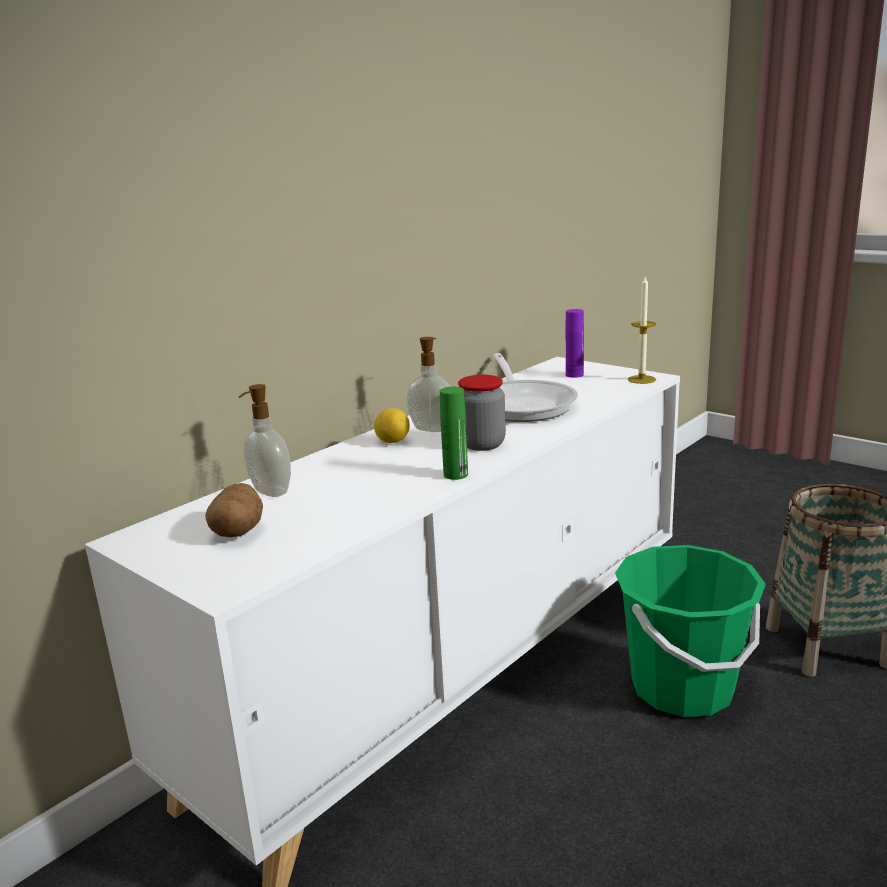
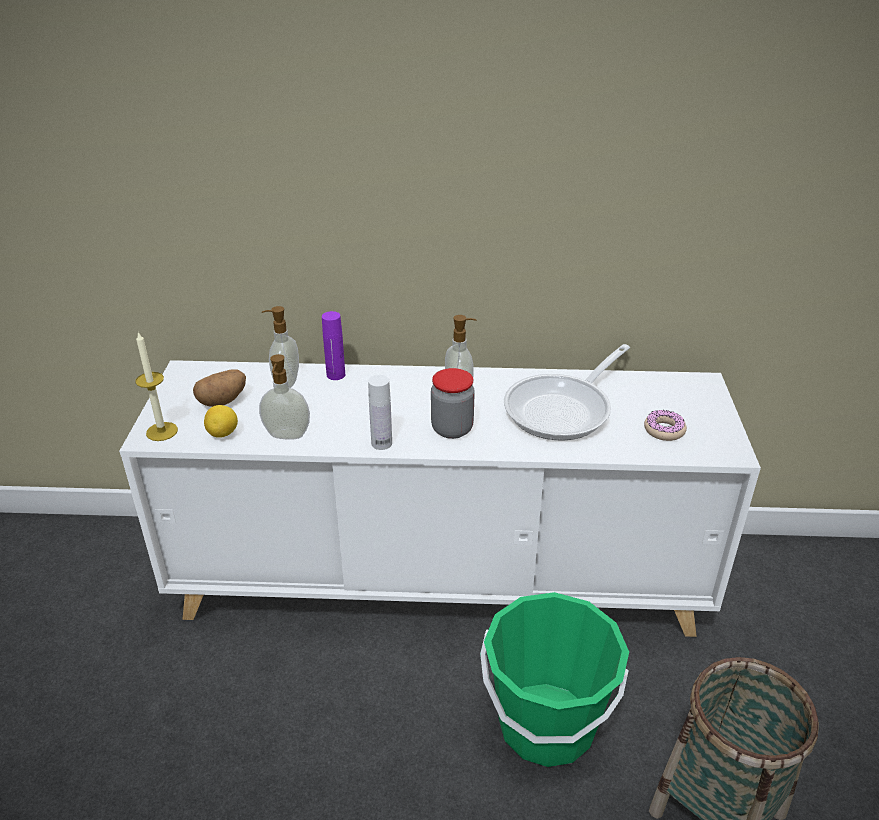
camera: 50 degrees right, 15 degrees up
lemon [374,408,410,443] -> lemon moved to [204,405,238,438]
green bottle [440,387,468,480] -> white bottle [368,375,392,450]
purple bottle [565,309,584,378] -> purple bottle moved to [322,311,345,380]
candle [628,276,656,384] -> candle moved to [135,332,178,441]
none -> soap dispenser [259,354,310,440]
none -> donut [644,410,687,441]

